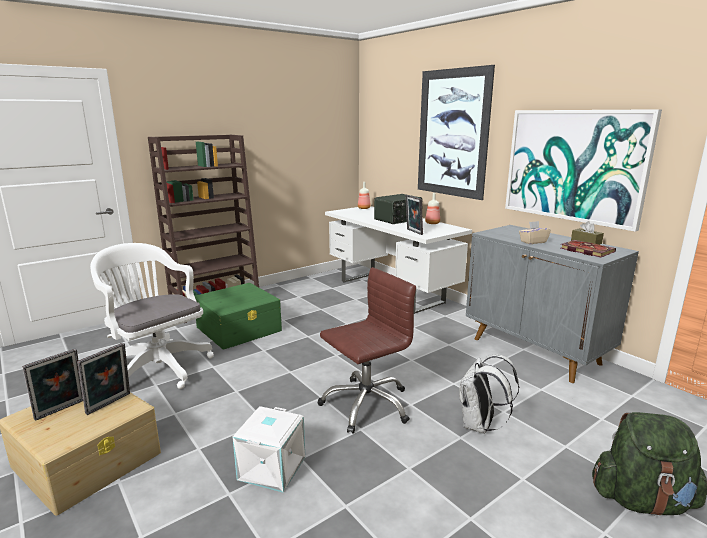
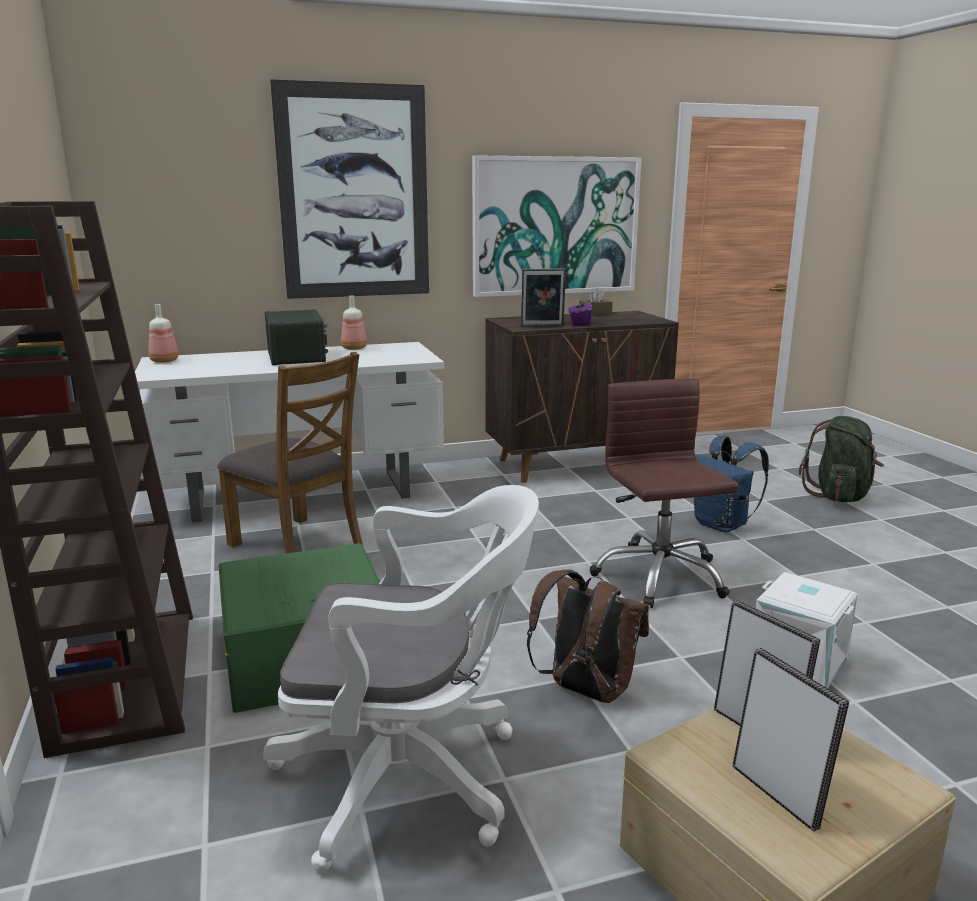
camera: 70 degrees left, 0 degrees up
white office chair [90,243,214,389] -> white office chair turned 150 degrees counterclockwise [263,485,539,872]
picture frame [405,195,423,235] -> picture frame moved to [521,268,566,327]
white backpack [459,355,519,434] -> blue backpack [694,436,769,532]
grey cabinet [466,225,639,383] -> brown cabinet [485,311,679,483]
beige tissue box [519,221,551,244] -> purple tissue box [568,298,592,325]
book [561,240,616,257] -> none
none -> brown chair [217,352,363,553]
none -> brown backpack [527,570,649,703]

